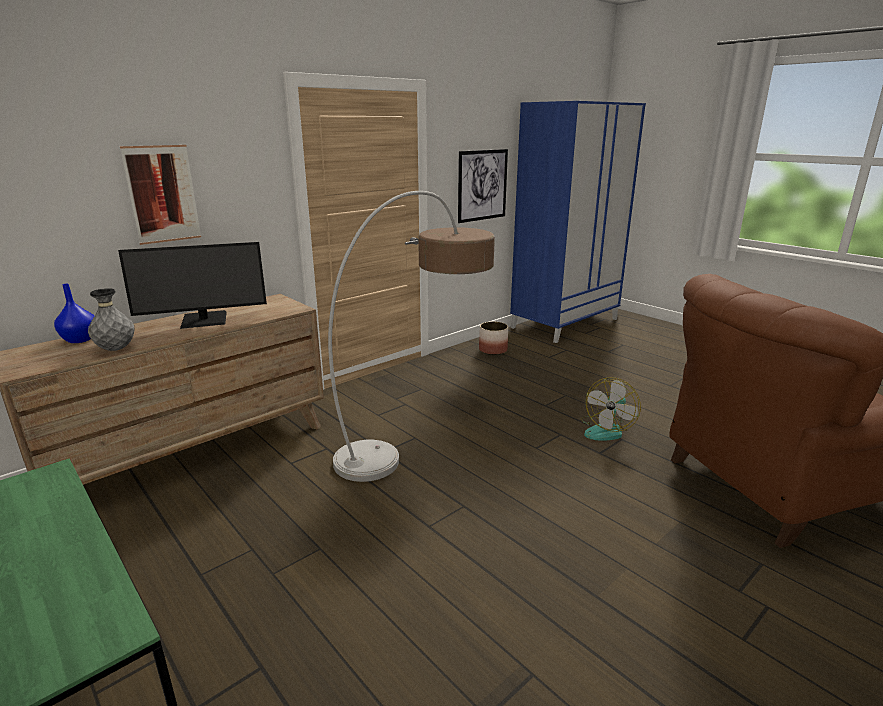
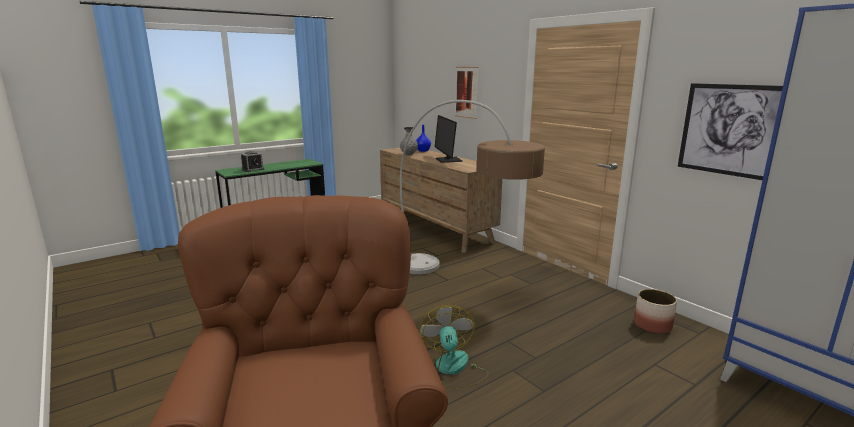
camera: 95 degrees right, 5 degrees down
fan [581,377,641,441] -> fan turned 45 degrees clockwise [419,305,489,388]
none -> alarm clock [241,151,264,172]

